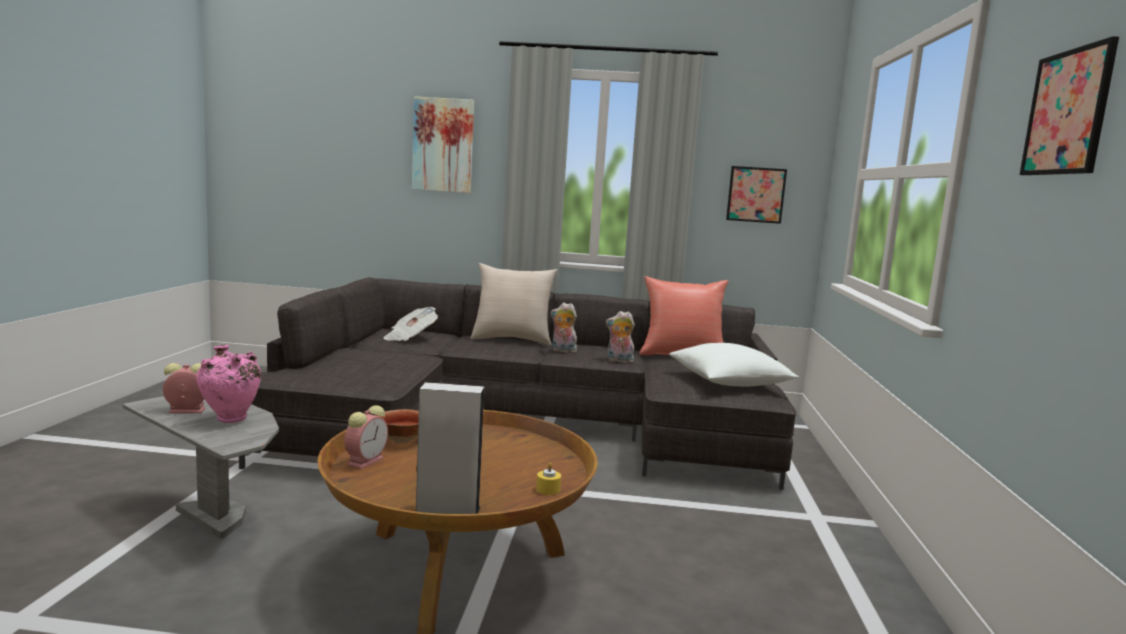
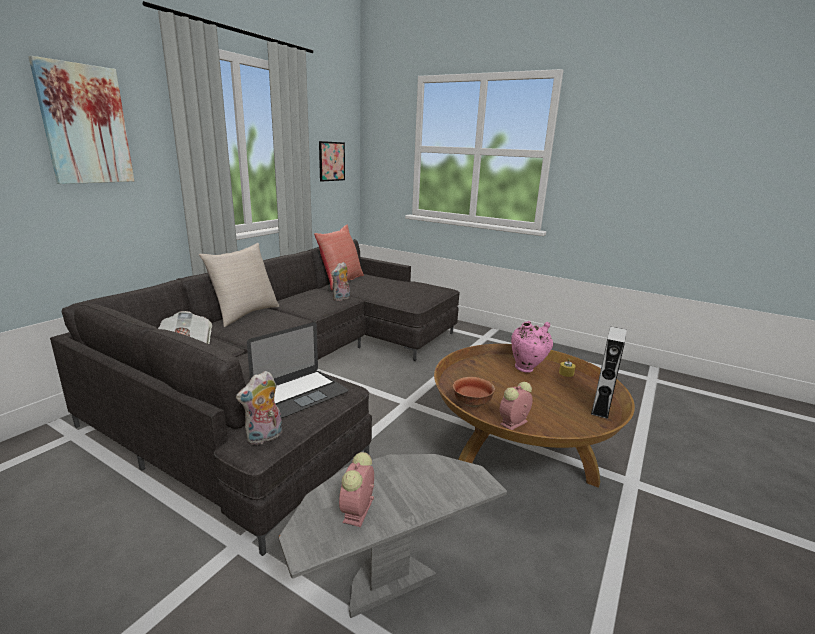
camera: 65 degrees left, 10 degrees up
pink vase [196,345,261,423] -> pink vase moved to [511,321,553,373]
alarm clock [344,405,388,469] -> alarm clock turned 90 degrees counterclockwise [499,382,533,430]
plush toy [551,303,577,353] -> plush toy moved to [236,371,282,445]
white pillow [669,343,799,386] -> none
picture [1020,36,1119,175] -> none
none -> laptop [247,322,348,418]

